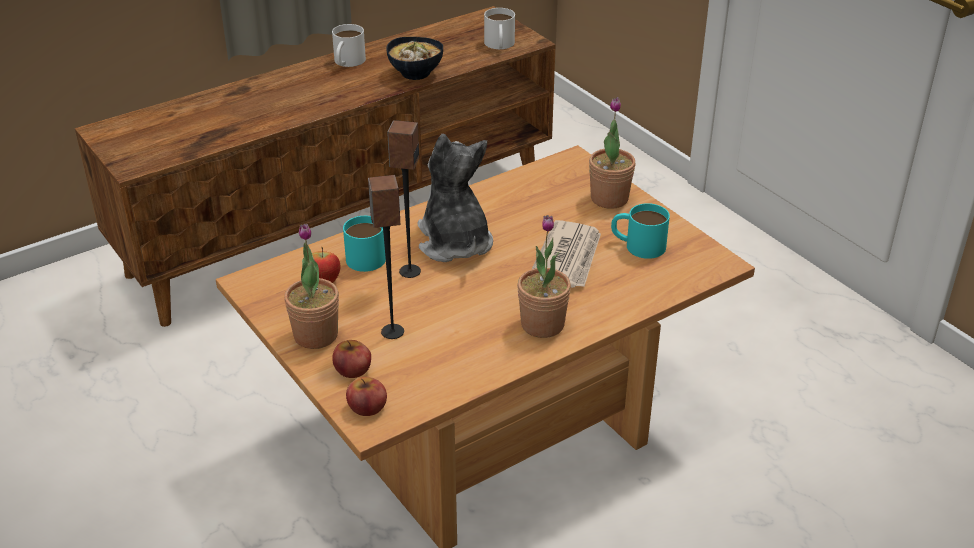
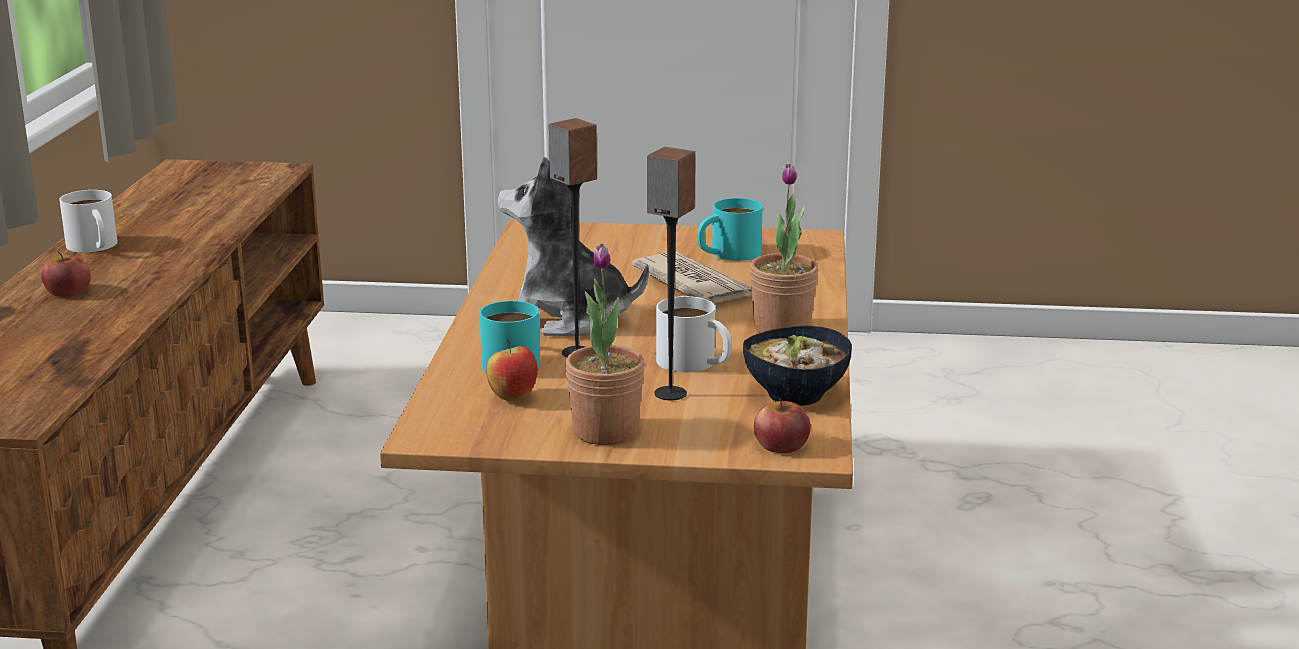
camera: 50 degrees left, 15 degrees down
apple [332,340,371,378] -> apple moved to [41,251,91,297]
bowl [386,37,443,80] -> bowl moved to [743,326,852,406]
white mug [484,8,515,49] -> white mug moved to [656,296,732,372]
potted plant [589,97,636,209] -> none

